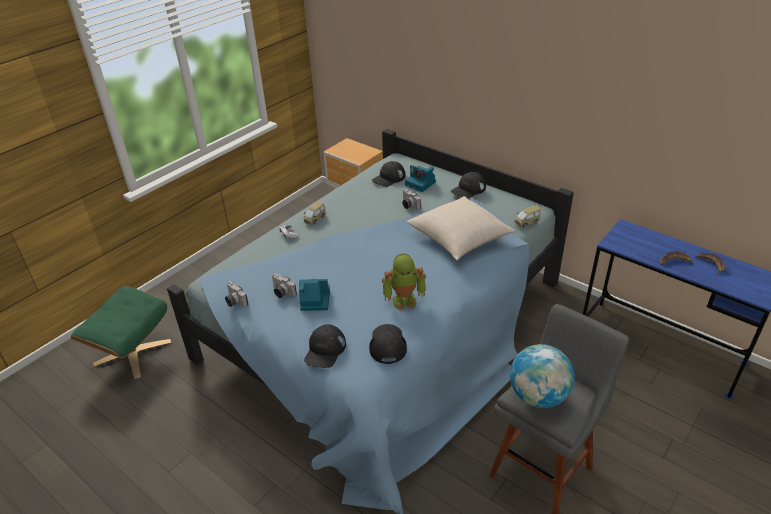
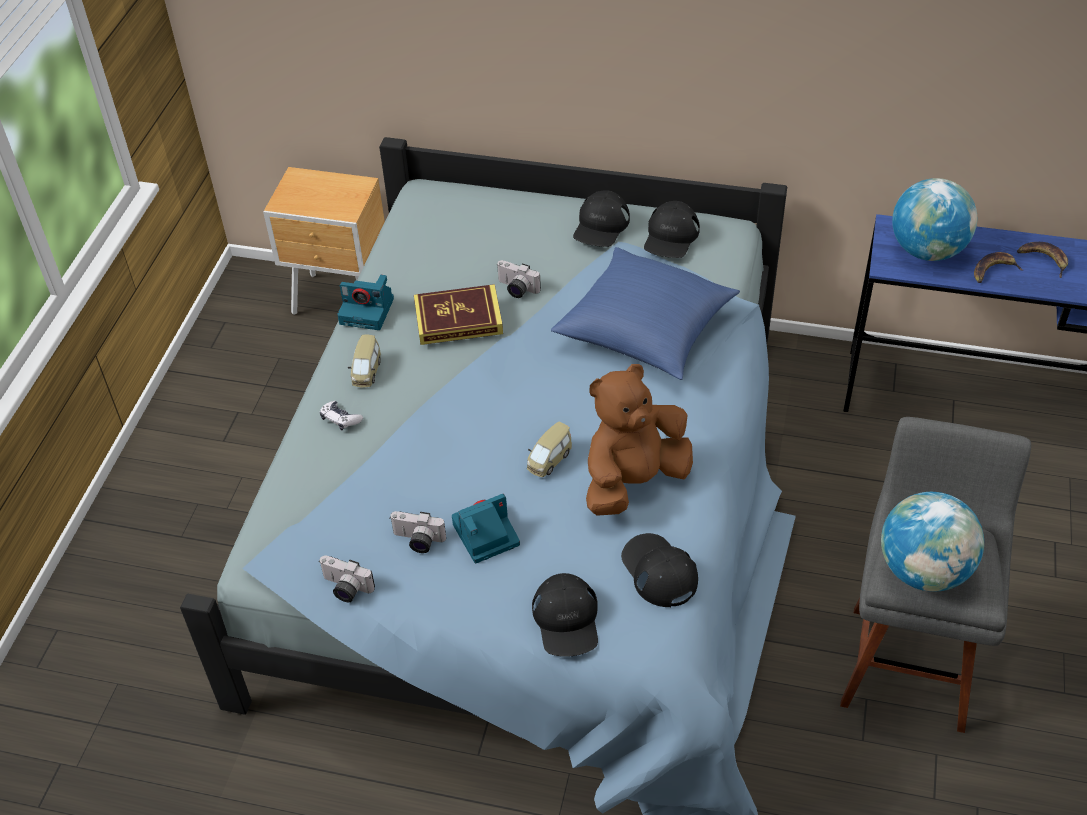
camera: 25 degrees left, 10 degrees up
green ottoman [71,286,171,380] -> none
black cap [372,161,406,187] -> black cap moved to [644,201,700,258]
toy robot [382,254,426,311] -> brown plush toy [586,364,693,515]
camera [405,165,436,192] -> camera moved to [337,275,394,330]
beige pillow [407,196,516,260] -> blue pillow [551,247,740,380]
toy car [514,205,541,228] -> toy car moved to [527,422,572,477]
none -> book [414,284,503,345]
none -> globe [892,178,977,261]

